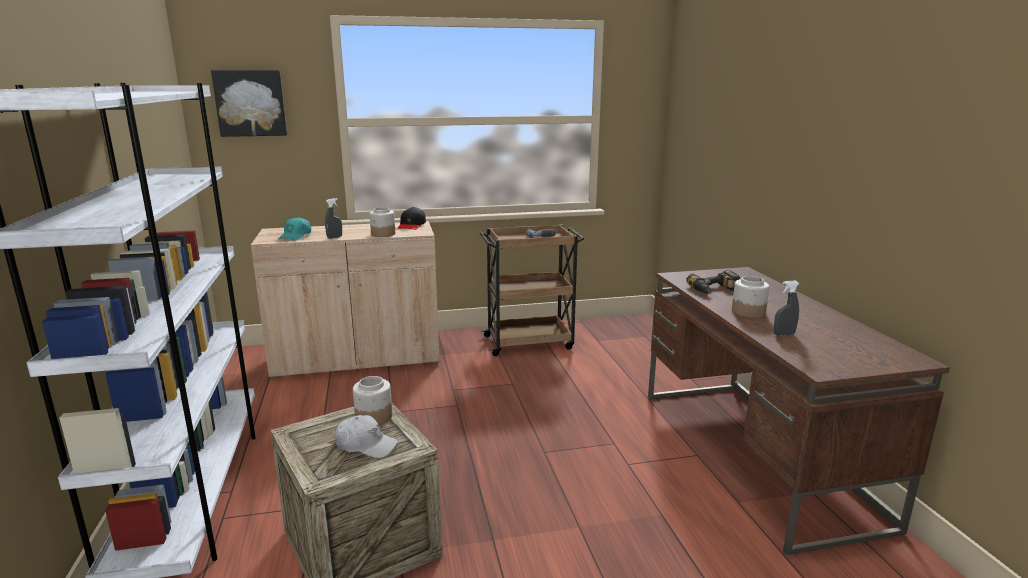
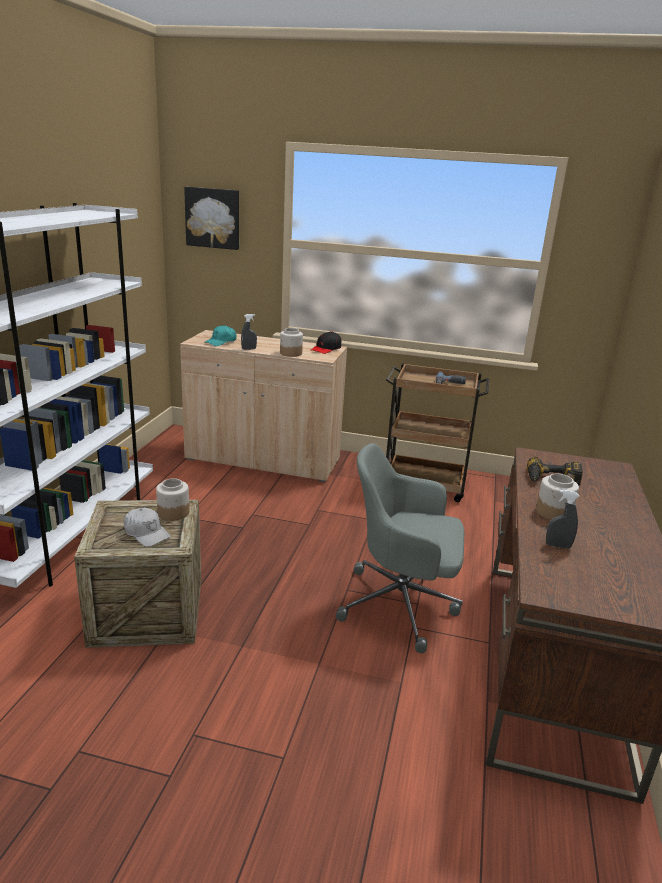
camera: 25 degrees right, 5 degrees up
none -> grey office chair [336,443,464,653]

